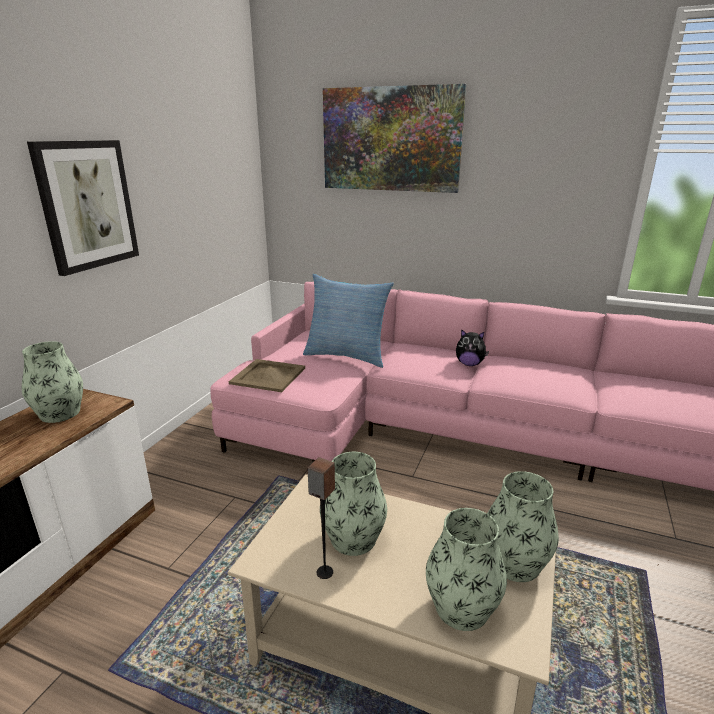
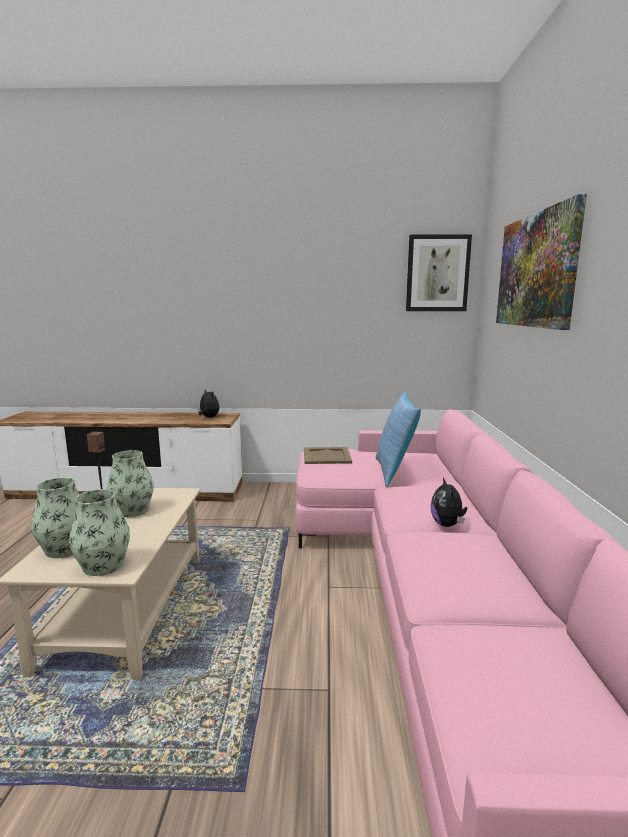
camera: 70 degrees right, 10 degrees down
vase [22,341,83,423] -> plush toy [197,389,219,418]
picture [27,140,139,276] -> picture moved to [406,234,472,311]

